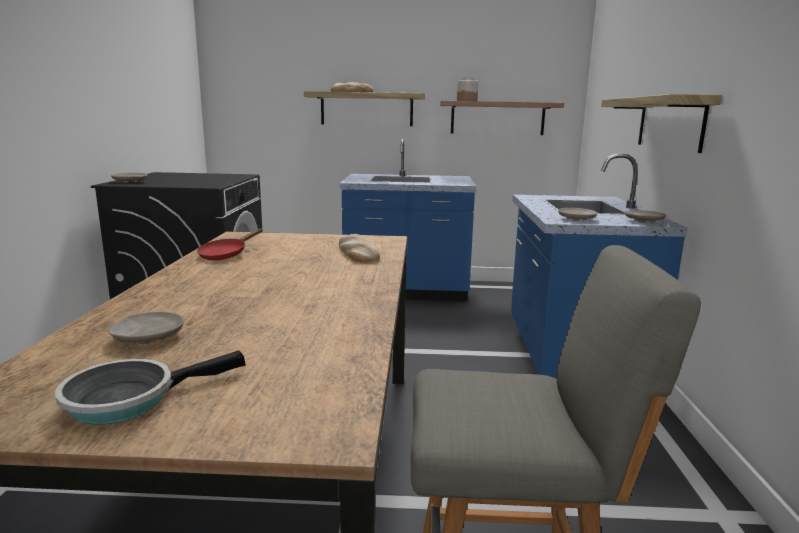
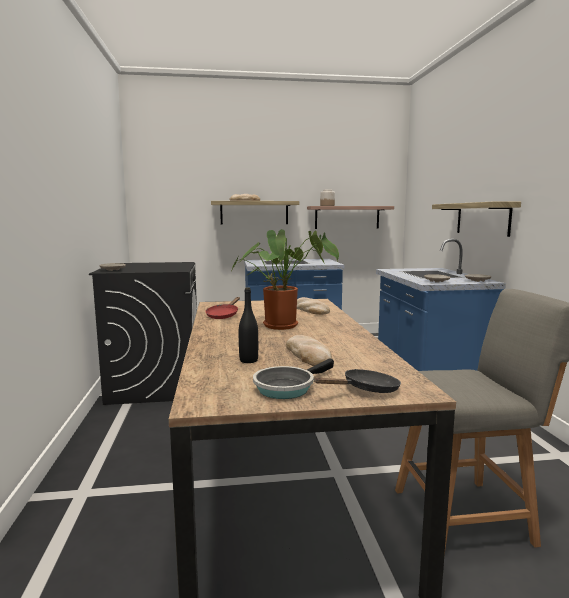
camera: 10 degrees left, 5 degrees down
beige plate [109,312,184,344] -> black bottle [239,287,258,363]
none -> potted plant [232,229,339,330]
none -> bread [286,335,332,366]
none -> black frying pan [314,369,401,393]

